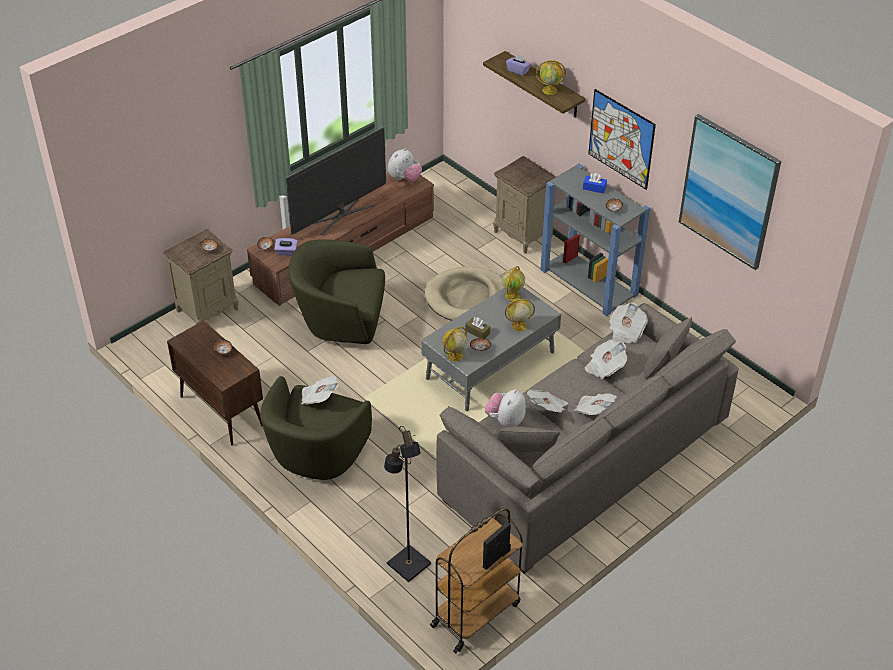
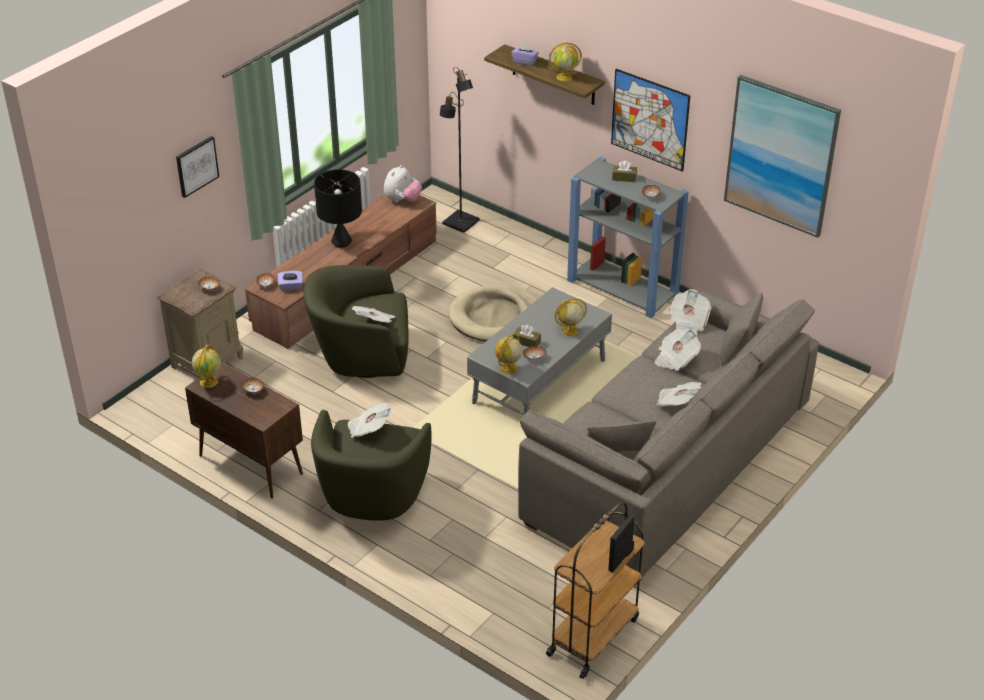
camera: 10 degrees left, 5 degrees down
television [286,127,386,235] -> black table lamp [314,169,362,248]
black floor lamp [384,426,431,582] -> black floor lamp moved to [440,67,480,233]
plush toy [485,389,526,427] -> none
beige nightstand [493,156,556,254] -> none
globe [502,266,525,301] -> globe moved to [192,345,221,388]
newspaper [527,390,568,413] -> newspaper moved to [352,306,395,323]
blue tissue box [583,173,607,194] -> brown tissue box [612,160,637,182]
none -> picture [176,136,219,198]

